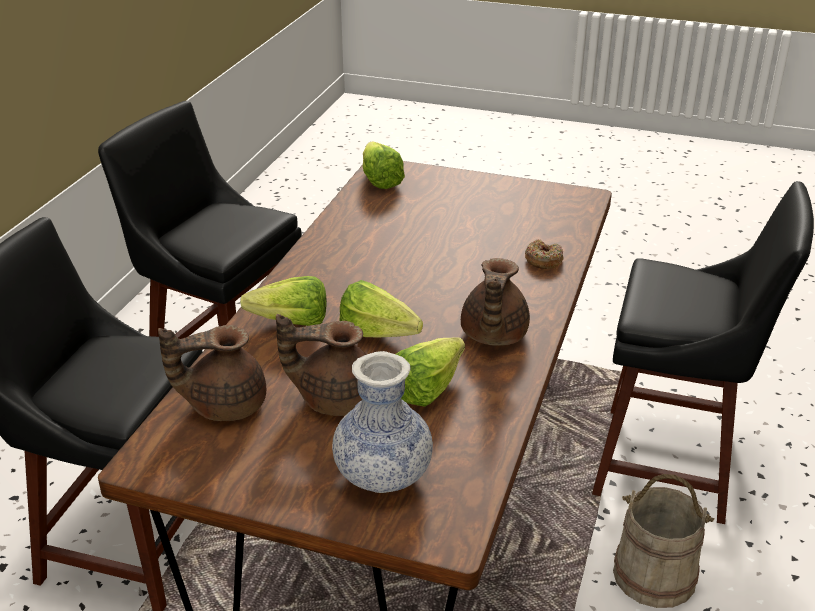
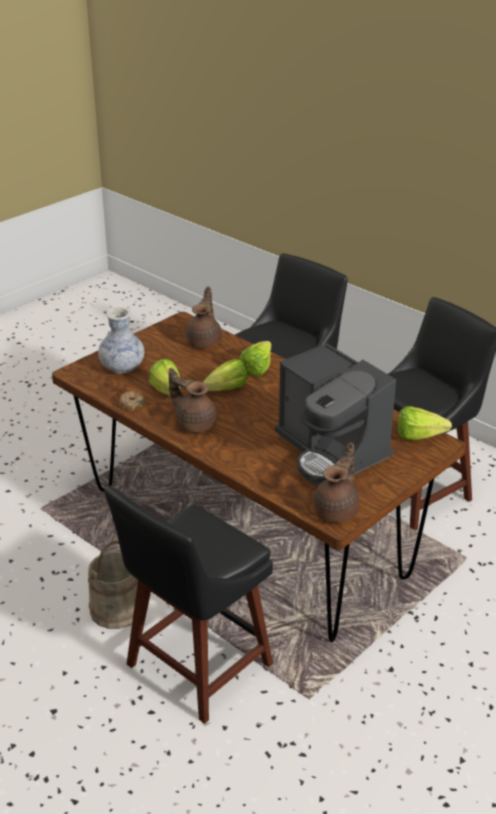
camera: 115 degrees right, 0 degrees up
brown teapot [276,314,366,416] -> brown teapot moved to [313,442,360,523]
donut [525,239,564,269] -> donut moved to [119,391,145,411]
none -> coffee machine [275,343,396,485]

